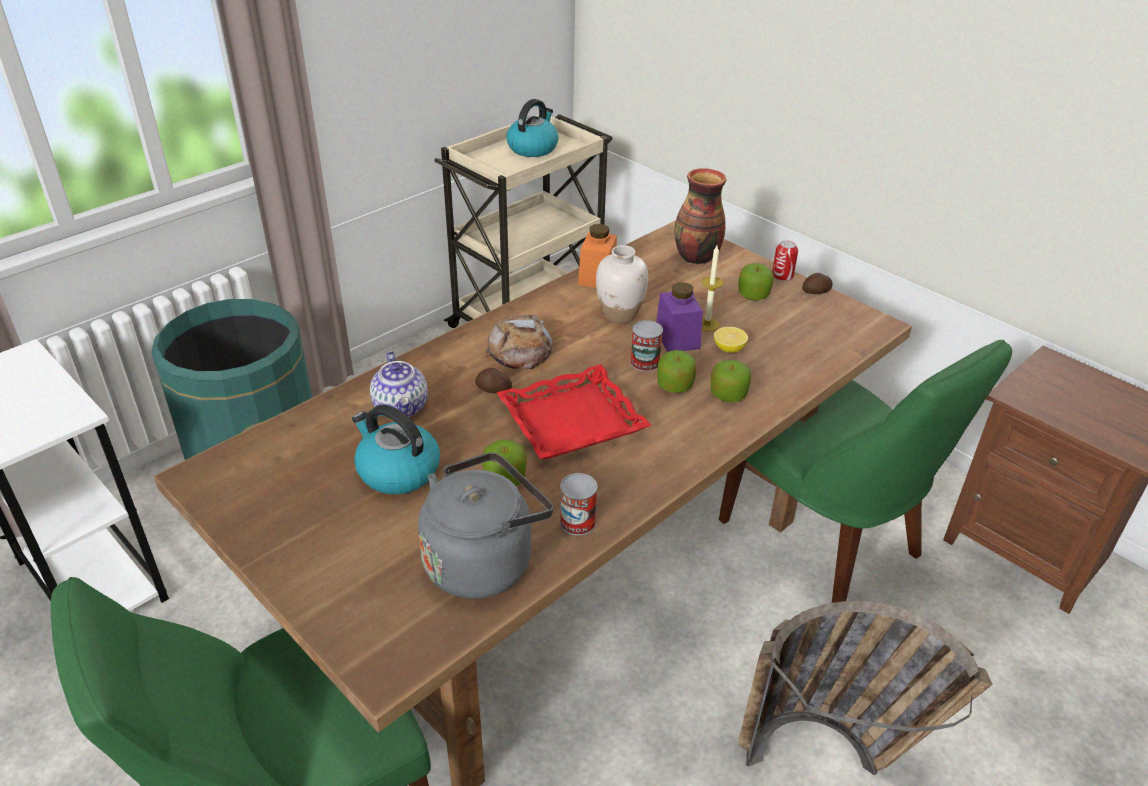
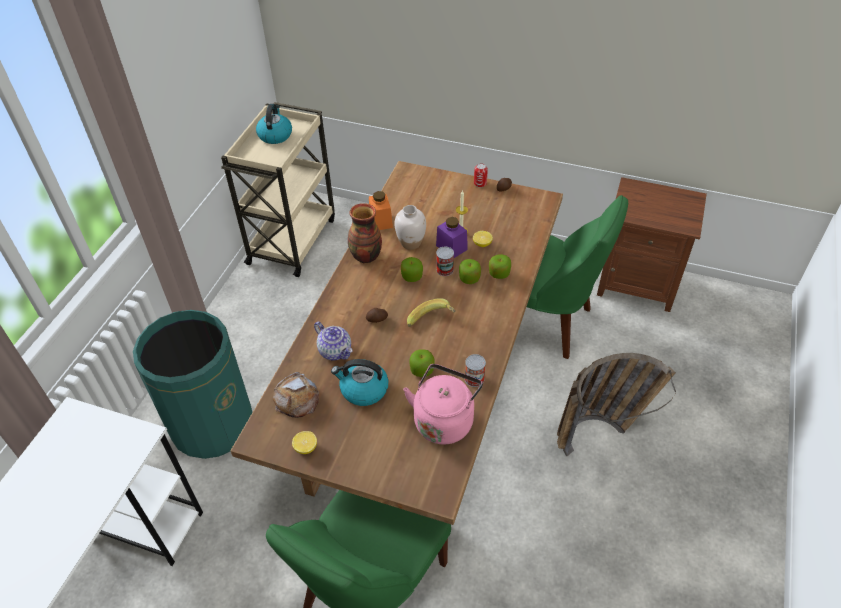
camera: 25 degrees left, 10 degrees up
grey kettle [418,452,553,599] -> pink kettle [403,364,483,444]
bread [485,314,553,369] -> bread moved to [273,372,319,418]
red tray [497,364,651,459] -> banana [407,298,456,327]
vase [674,168,727,264] -> vase moved to [348,203,382,263]
apple [738,263,774,300] -> apple moved to [401,257,423,282]
none -> lemon [292,431,317,454]

